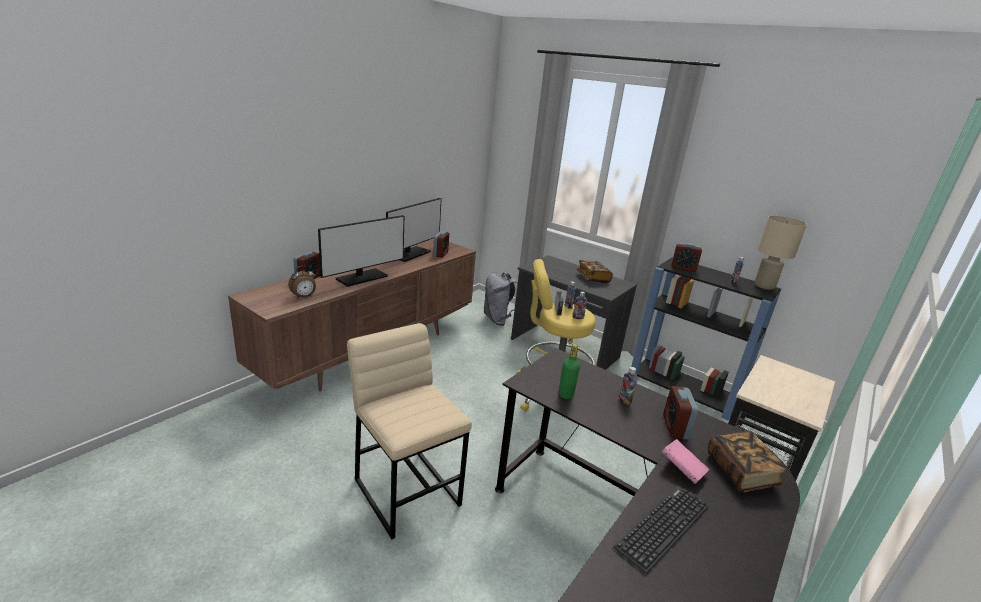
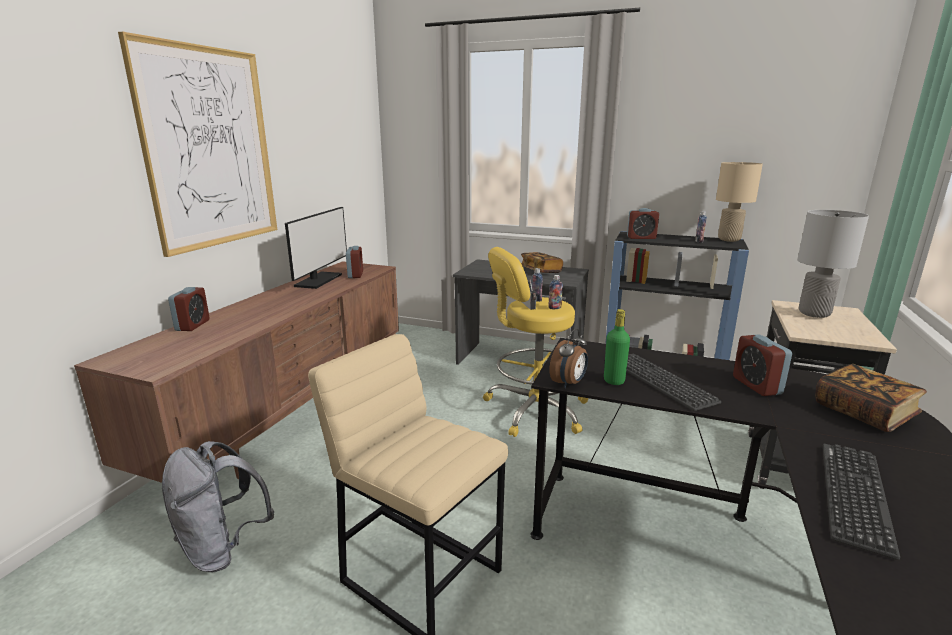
camera: 15 degrees left, 5 degrees down
alarm clock [288,266,316,299] -> alarm clock moved to [549,329,588,388]
monitor [318,215,404,287] -> none
grey backpack [483,272,518,326] -> grey backpack moved to [162,441,274,572]
bottle [619,367,637,405] -> none
pink book [662,439,709,484] -> none
none -> picture [118,32,277,257]
none -> keyboard [626,354,721,411]
none -> grey table lamp [797,210,869,318]

